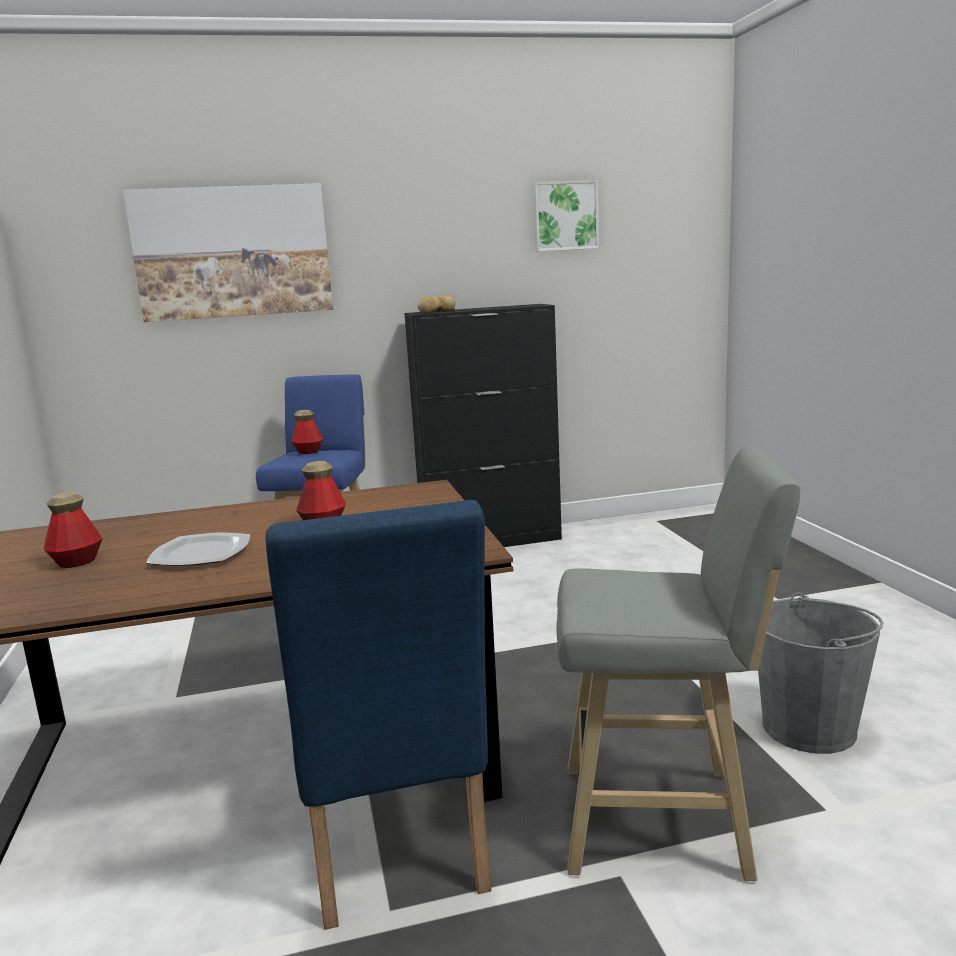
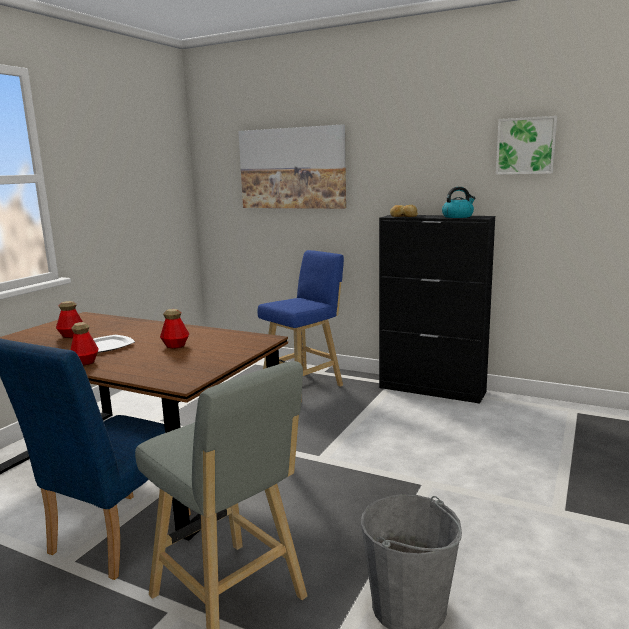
camera: 40 degrees right, 0 degrees up
bottle [291,410,324,454] -> bottle moved to [71,322,99,365]
none -> kettle [442,187,476,218]

